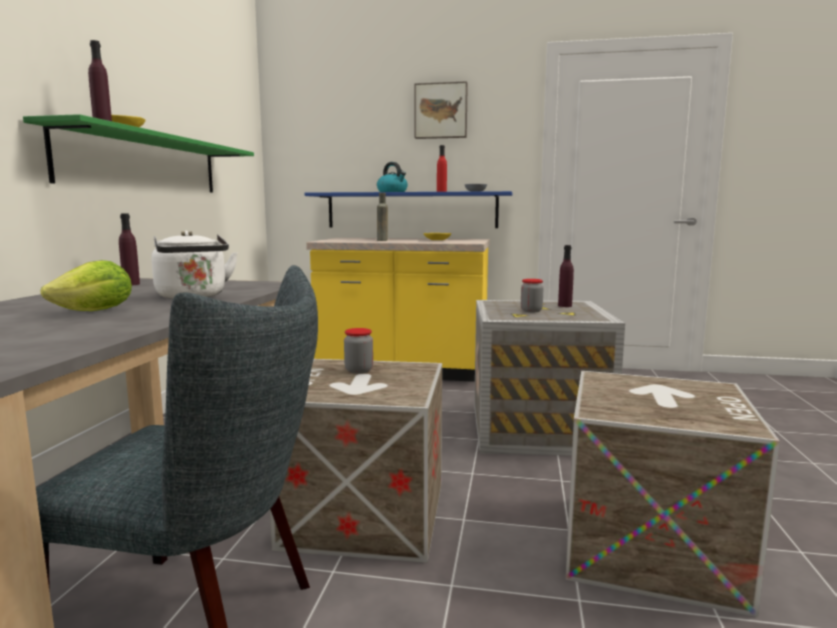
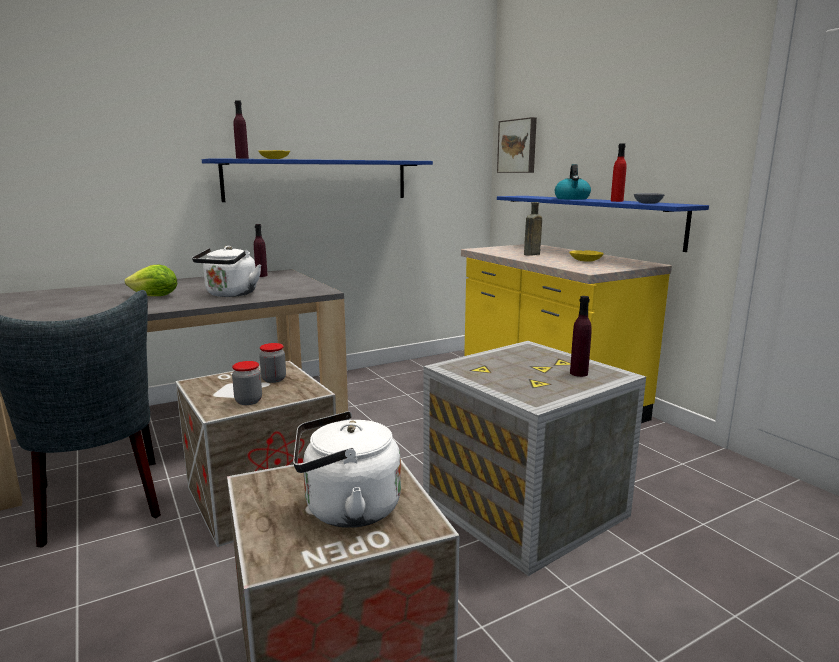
camera: 50 degrees right, 5 degrees up
green shelf [23,114,254,193] -> blue shelf [202,158,433,202]
picture [414,81,468,139] -> picture moved to [497,117,537,173]
jar [521,279,544,312] -> jar moved to [232,361,262,405]
none -> white kettle [293,411,401,528]

